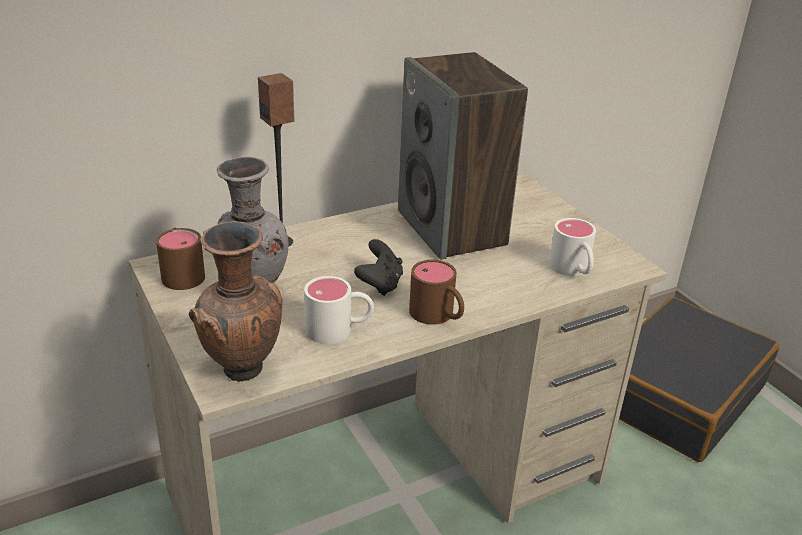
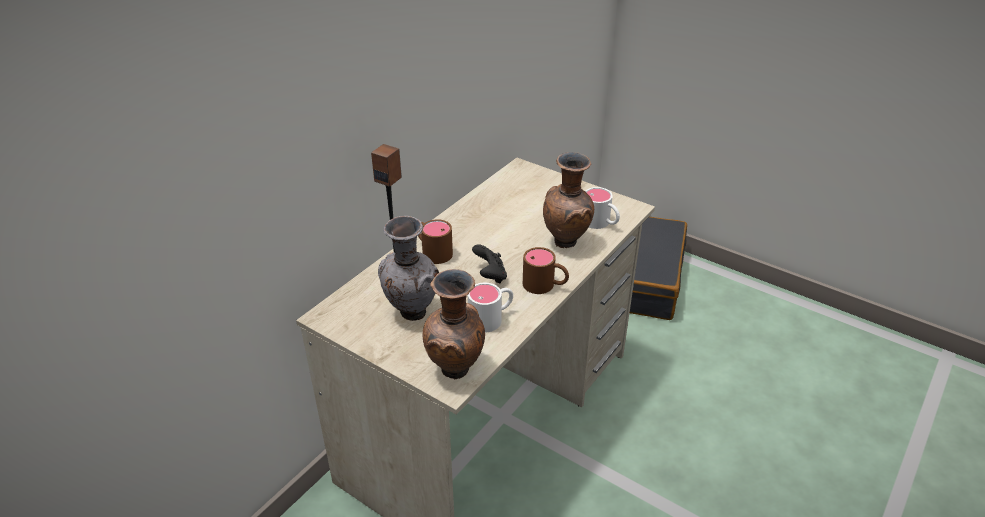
camera: 25 degrees left, 5 degrees up
brown mug [156,228,205,290] -> brown mug moved to [418,219,453,264]
speaker [398,52,528,260] -> none
none -> brown vase [543,152,594,249]

